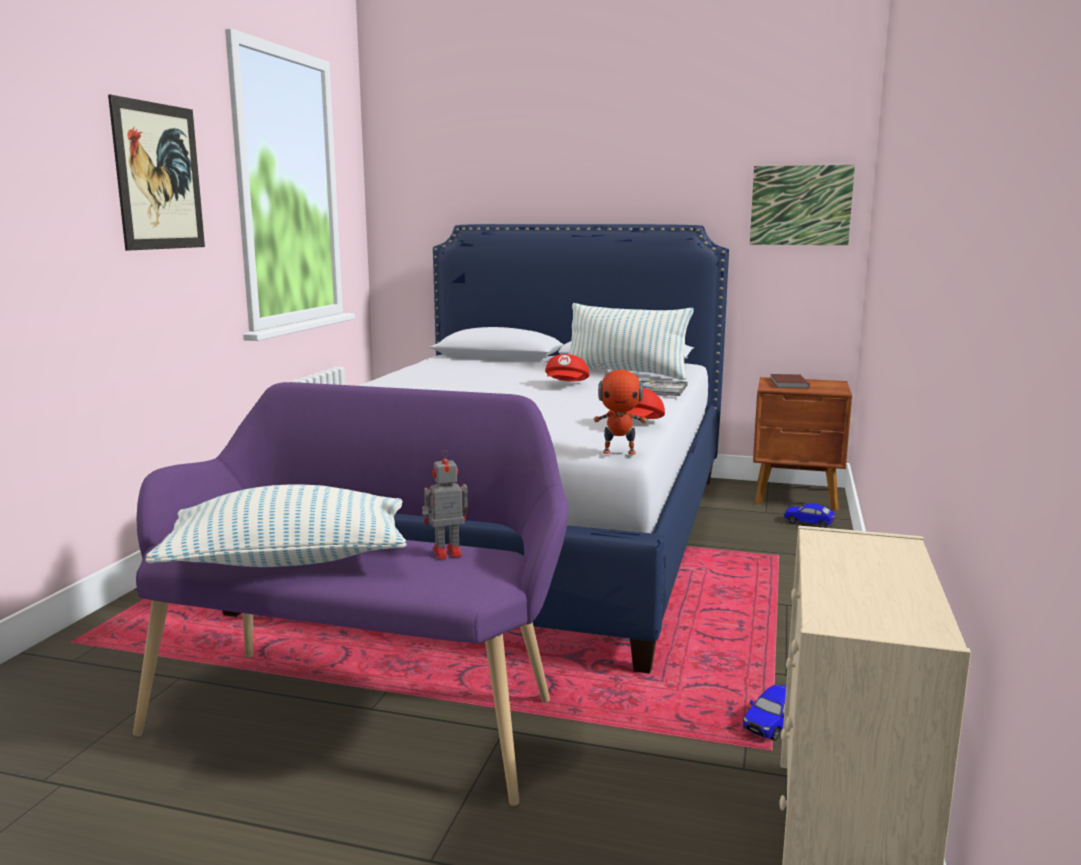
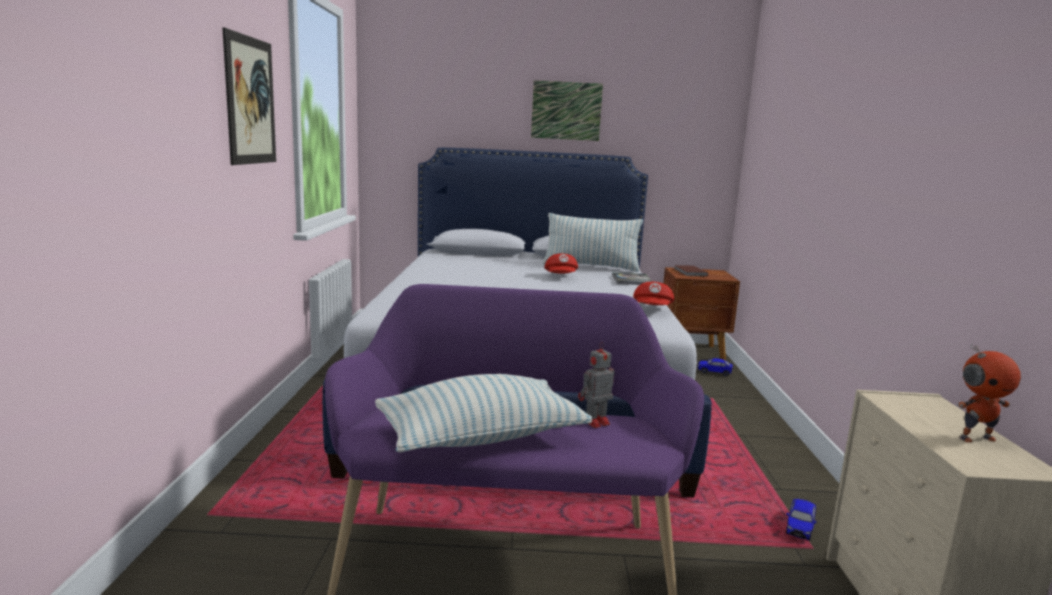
camera: 15 degrees left, 0 degrees up
toy robot [593,362,647,455] -> toy robot moved to [957,343,1021,443]
picture [750,165,855,245] -> picture moved to [531,80,603,141]

